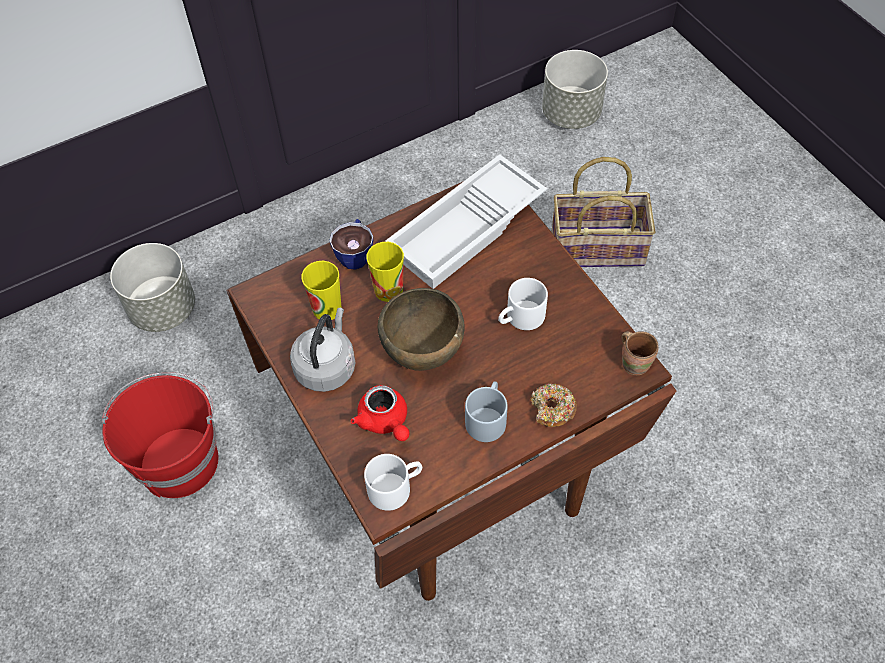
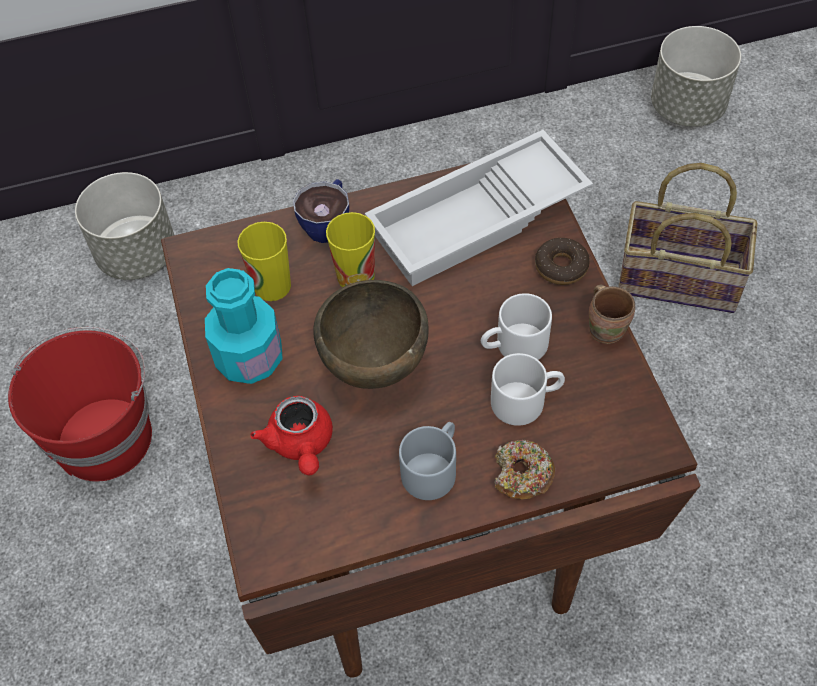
camera: 15 degrees right, 0 degrees up
grey kettle [290,308,356,392] -> turquoise bottle [205,268,283,384]
white mug [364,454,422,511] -> white mug moved to [491,353,565,426]
brown mug [621,331,659,375] -> brown mug moved to [589,285,635,344]
none -> donut [535,238,590,285]

